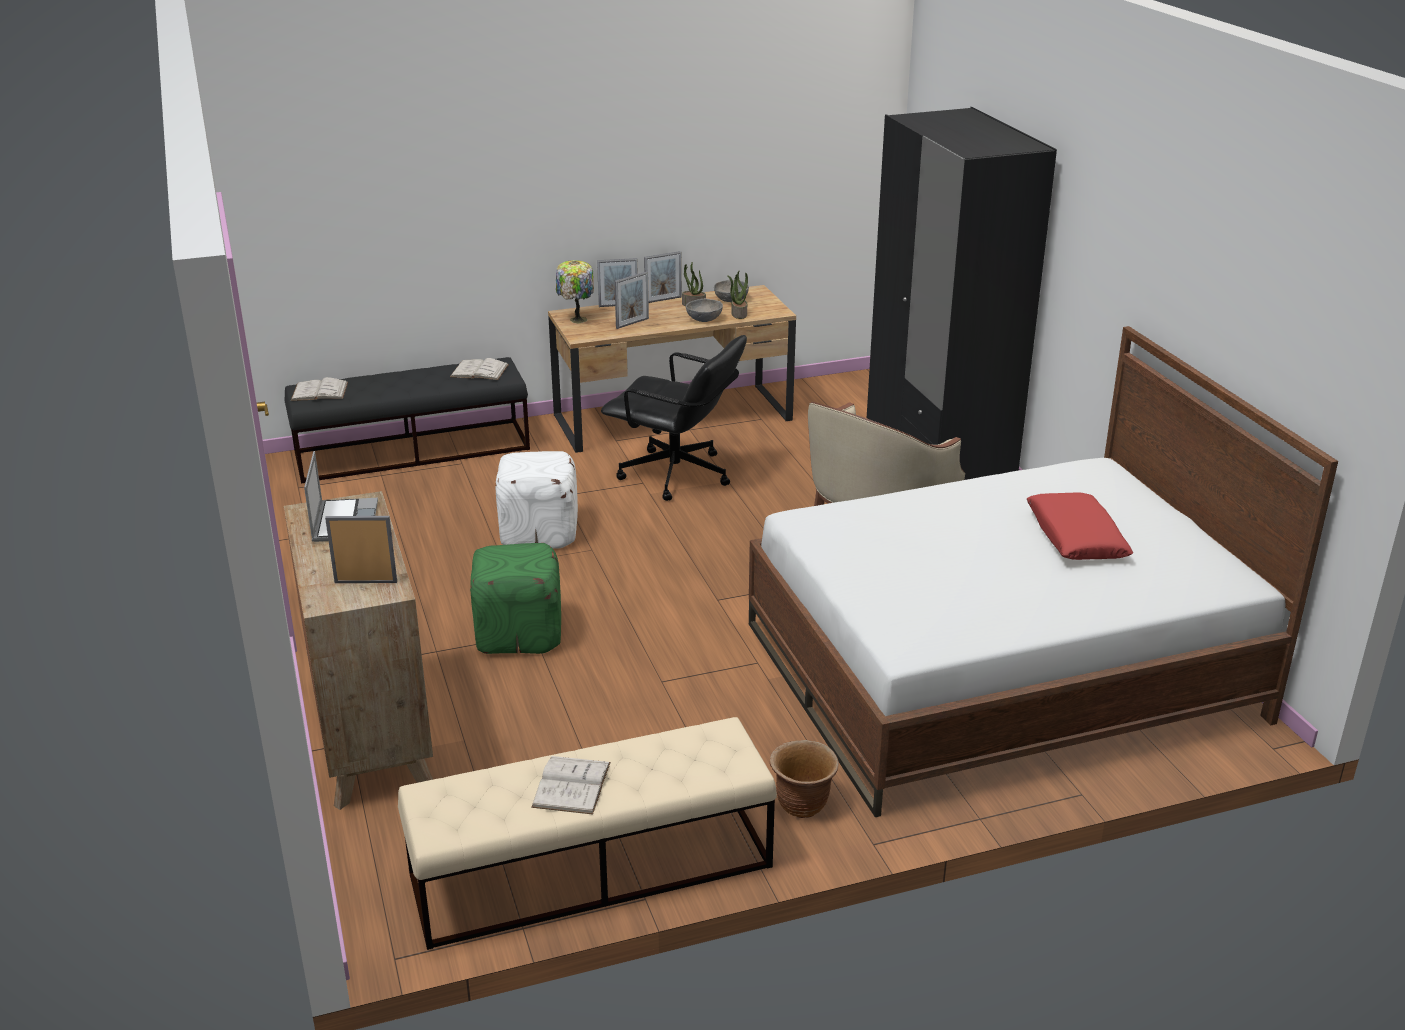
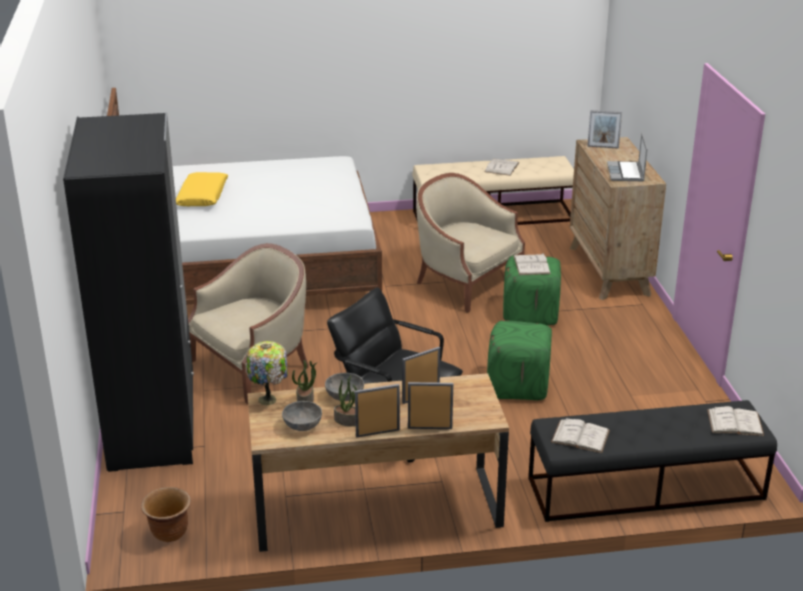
camera: 170 degrees left, 0 degrees up
white ottoman [495,451,578,549] -> green ottoman [487,320,552,400]
table lamp [556,260,594,324] -> table lamp moved to [246,341,288,405]
brown planter [770,740,839,818] -> brown planter moved to [141,487,191,542]
red pillow [1027,493,1133,560] -> yellow pillow [176,172,228,206]
none -> beige armchair [416,173,525,313]
none -> white book [513,254,551,275]

